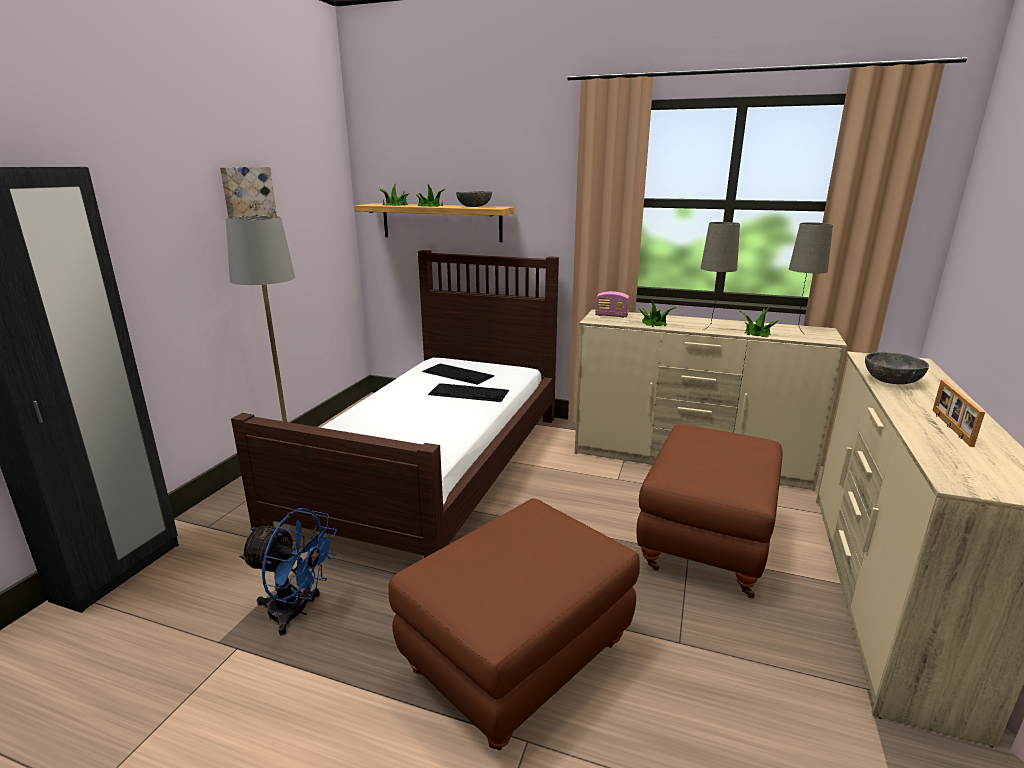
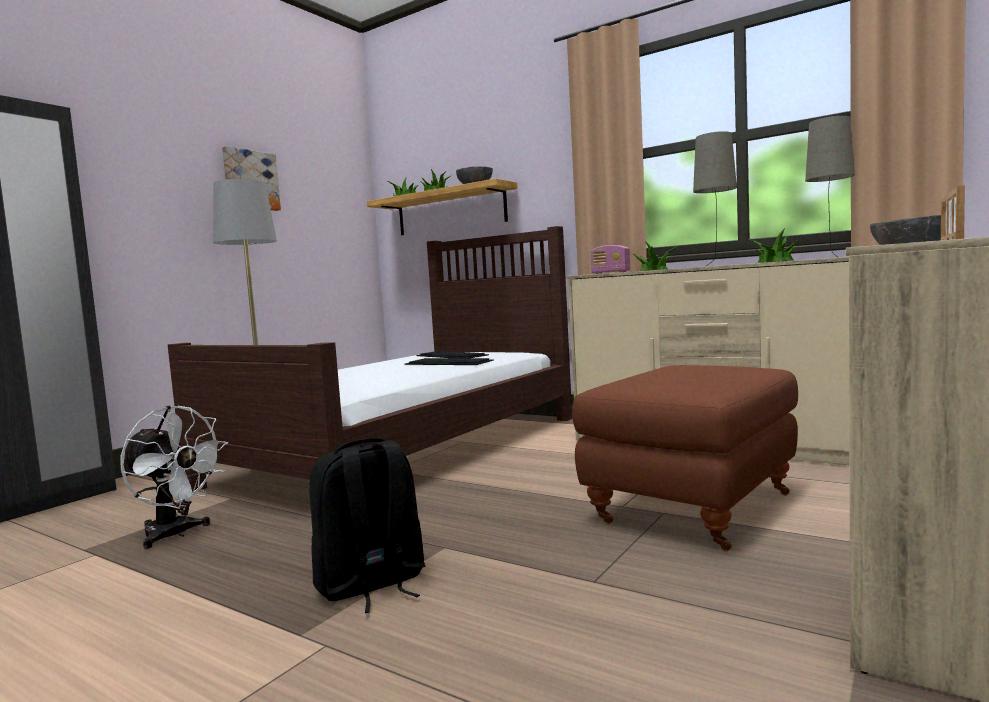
camera: 15 degrees right, 15 degrees down
blue fan [239,508,337,635] -> white fan [121,406,228,549]
brown ottoman [388,498,640,750] -> black backpack [309,438,426,613]

